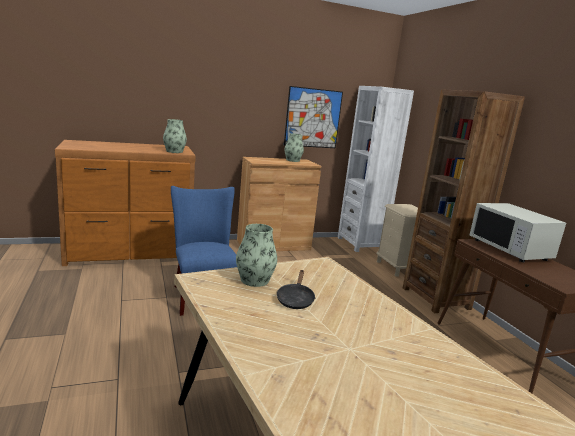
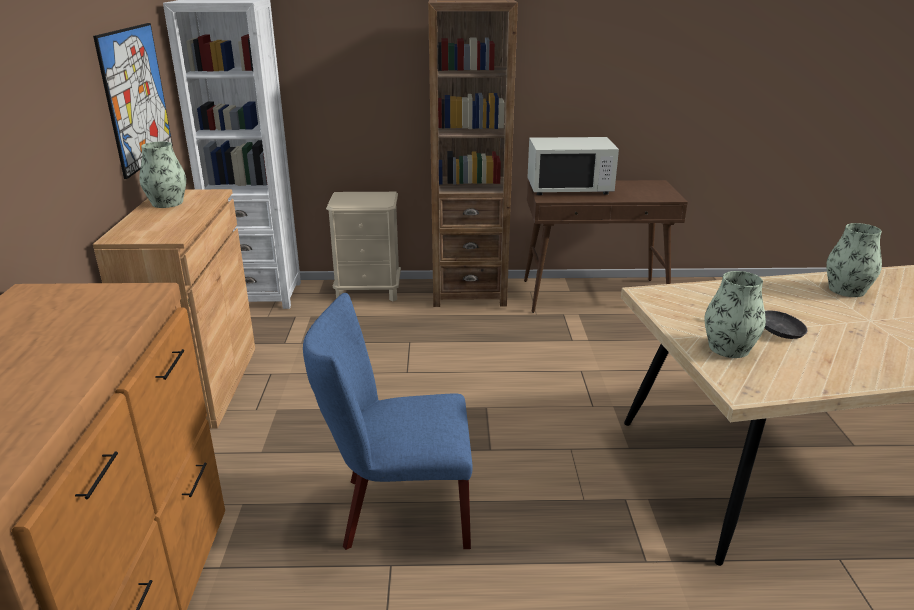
camera: 70 degrees left, 10 degrees up
vase [163,119,187,153] -> vase moved to [826,223,882,297]

